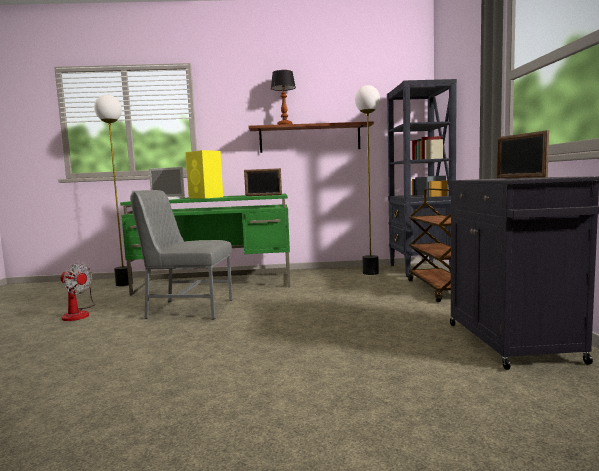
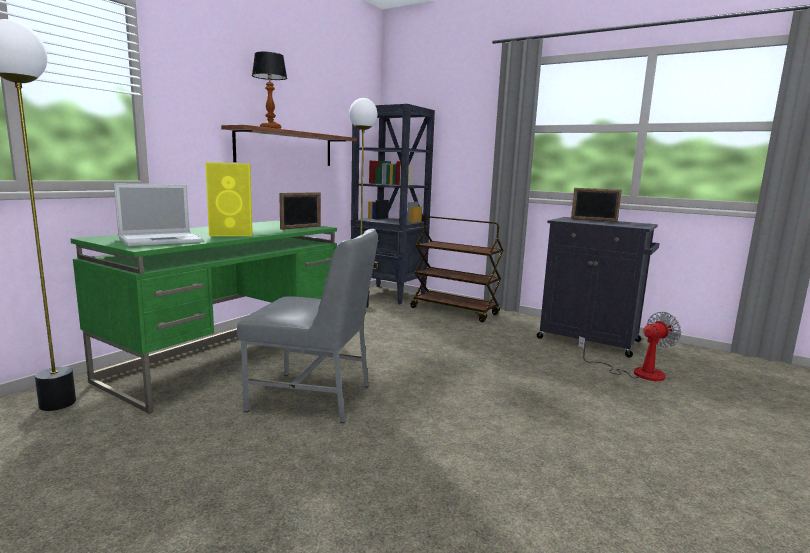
camera: 55 degrees left, 5 degrees up
fan [60,263,96,321] -> fan moved to [578,312,681,381]
grey chair [130,190,233,319] -> grey chair turned 120 degrees counterclockwise [237,229,378,423]

